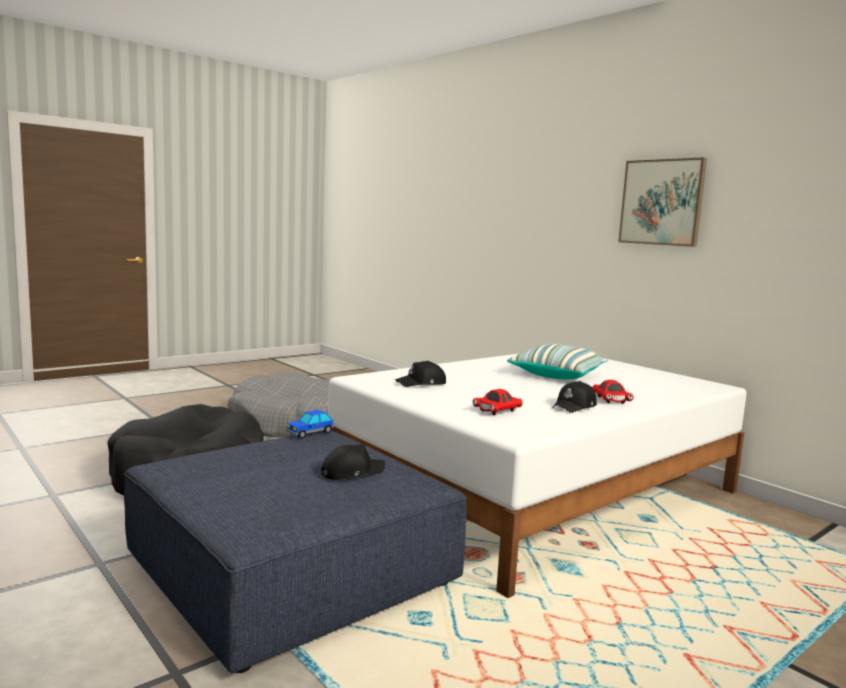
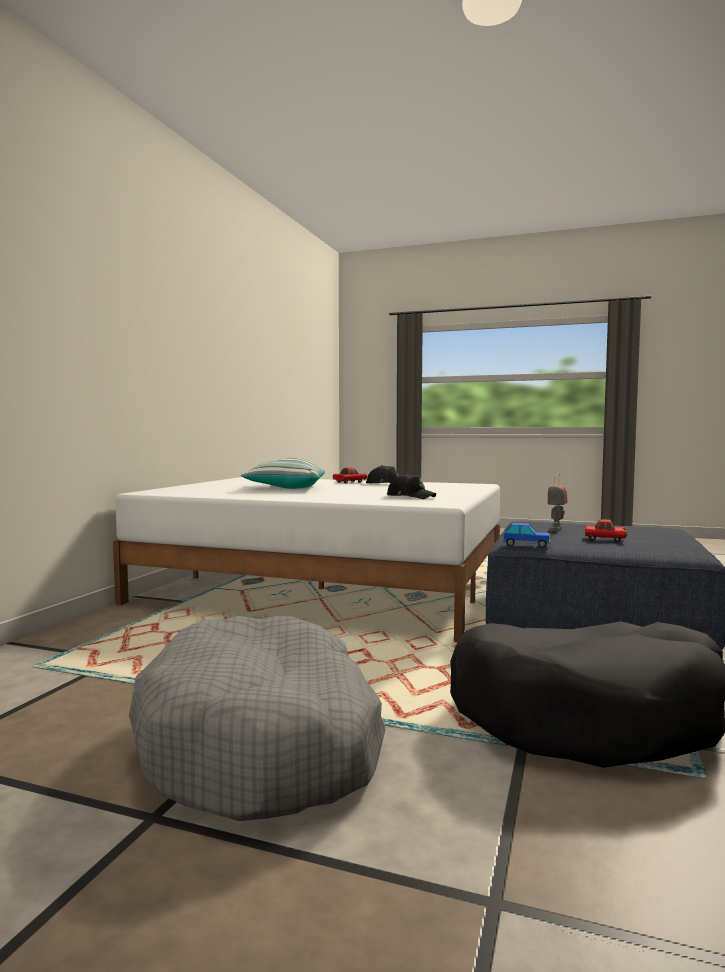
camera: 120 degrees left, 5 degrees down
black cap [321,444,385,480] -> toy robot [547,474,567,532]
red toy car [472,389,523,415] -> red toy car moved to [585,519,628,542]
picture [618,157,707,247] -> none

